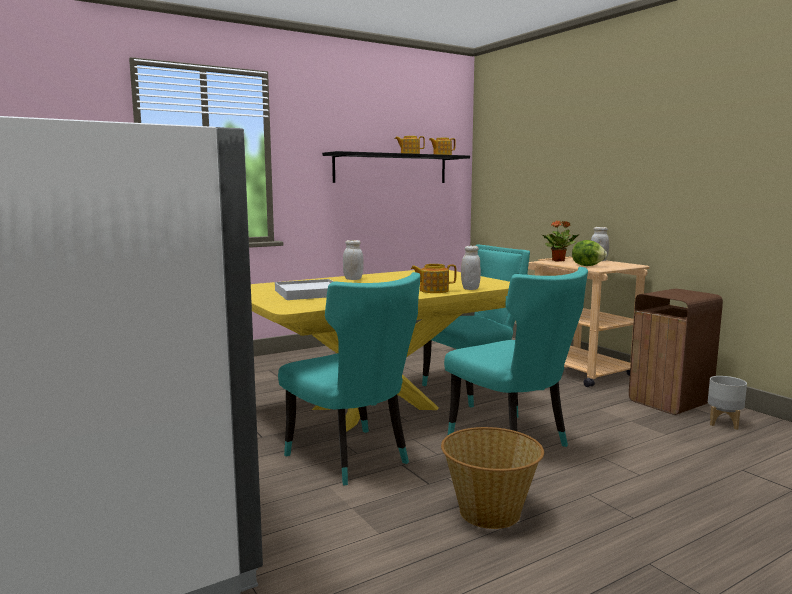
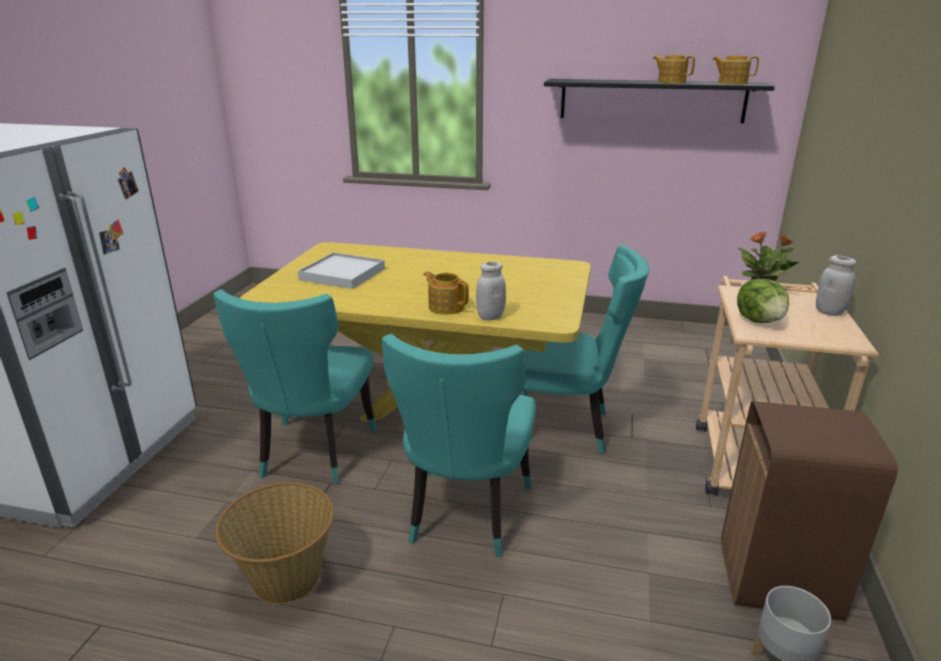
camera: 45 degrees right, 15 degrees up
white jar [343,240,364,280] -> none

